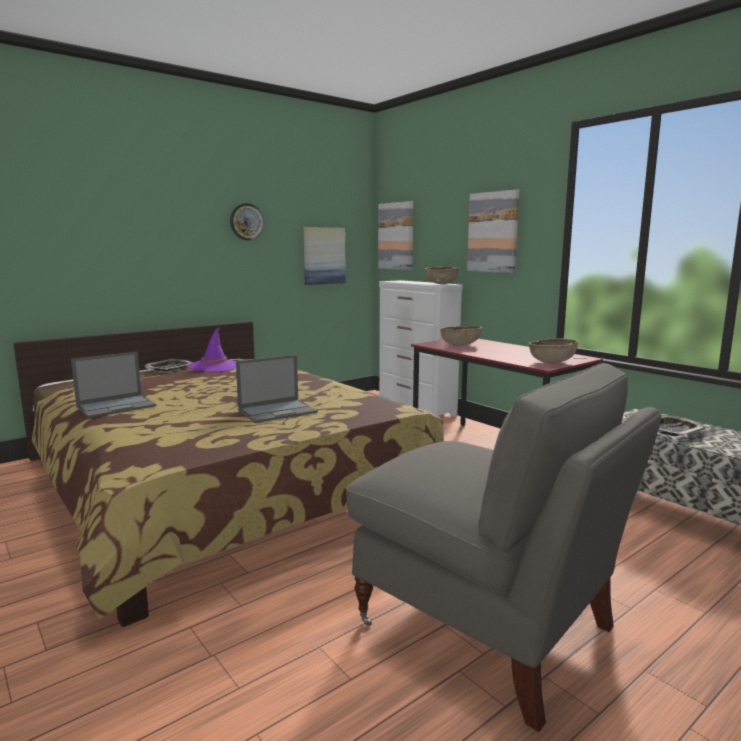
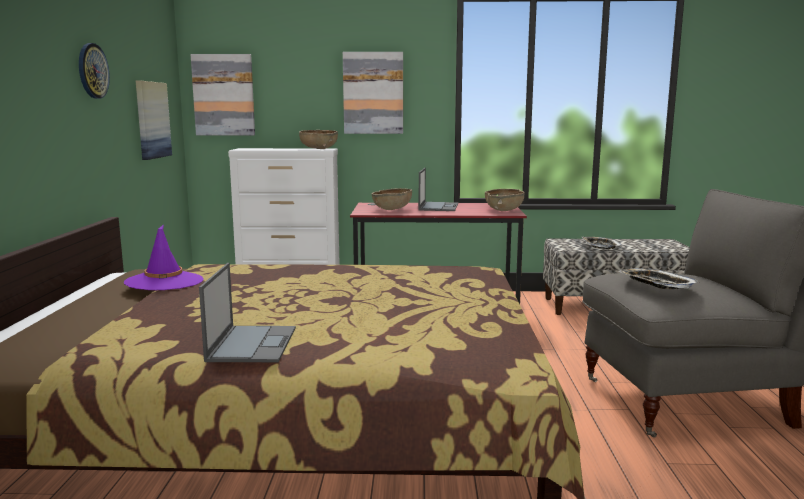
camera: 50 degrees left, 0 degrees up
tray [144,359,193,372] -> tray moved to [619,268,700,289]
laptop [236,355,318,423] -> laptop moved to [419,168,458,211]

